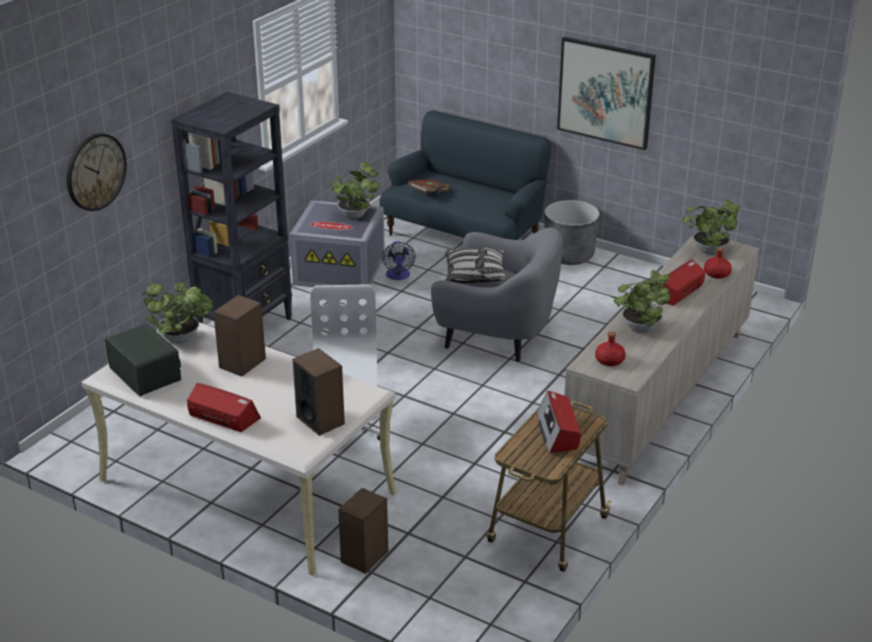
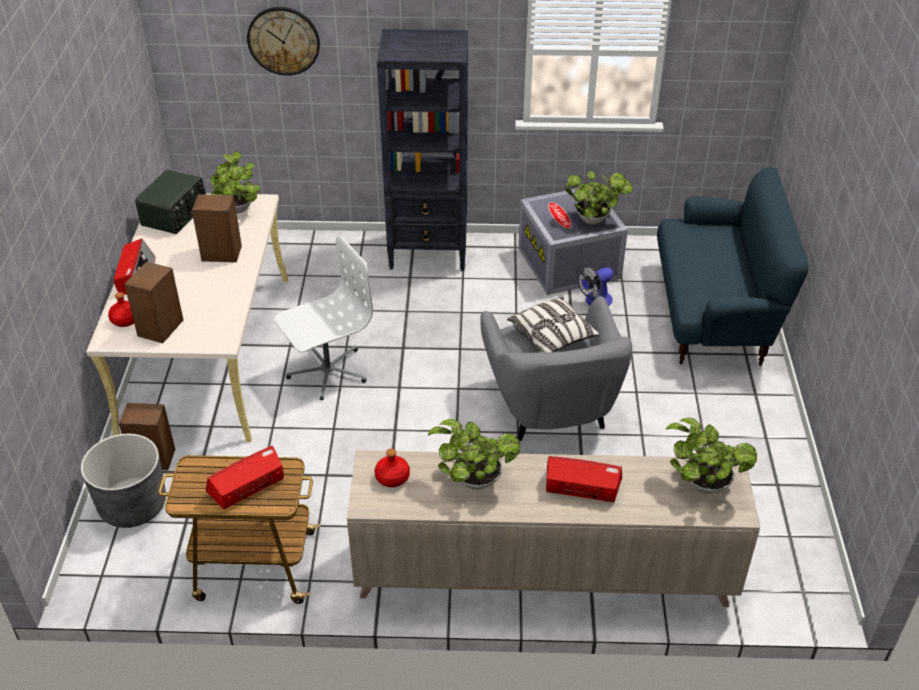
camera: 60 degrees right, 10 degrees up
brown book [408,179,451,193] -> none
grey planter [545,200,600,265] -> grey planter moved to [81,434,166,528]
picture [557,37,656,150] -> none
red bottle [704,247,732,279] -> red bottle moved to [108,292,134,327]

